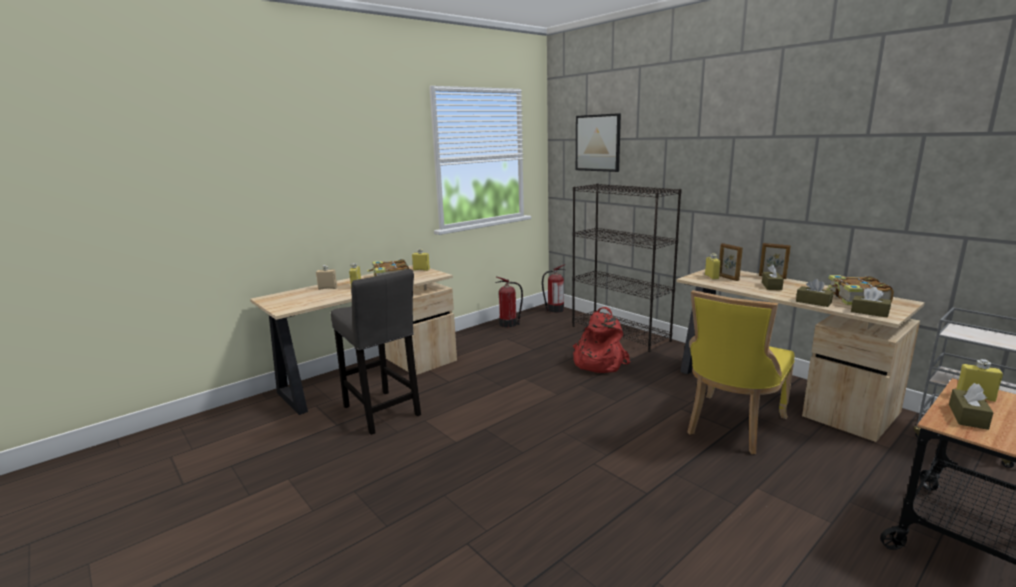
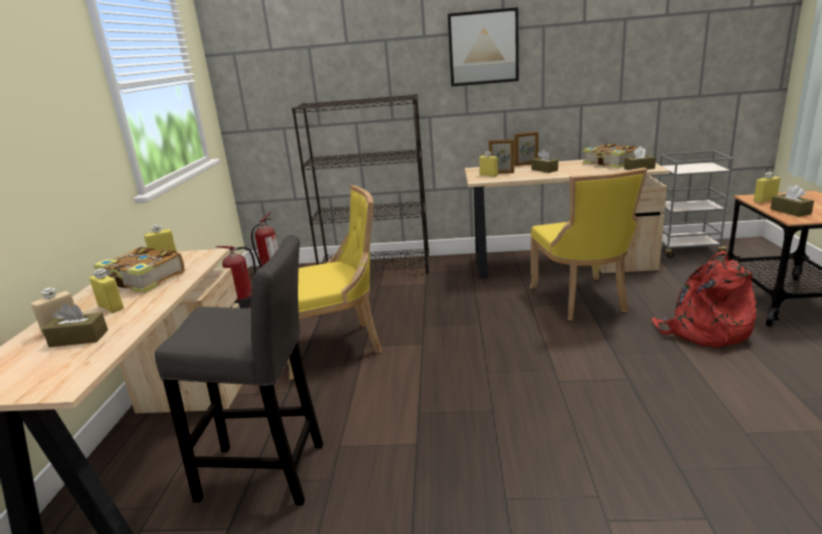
camera: 45 degrees left, 5 degrees up
red backpack [573,307,630,373] -> red backpack moved to [651,251,757,348]
picture [576,113,621,172] -> picture moved to [448,7,519,87]
brown tissue box [796,279,834,307] -> brown tissue box moved to [42,303,108,347]
none -> yellow chair [287,186,382,380]

